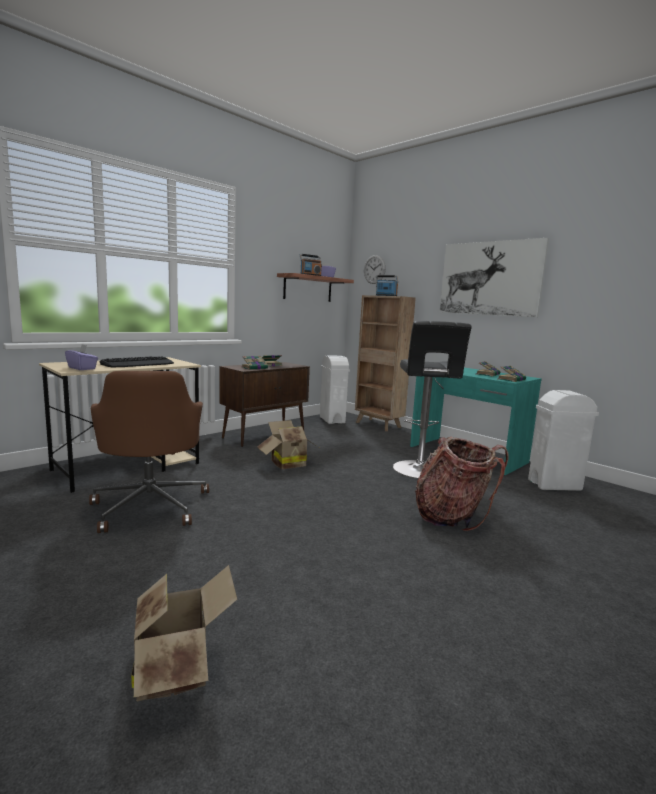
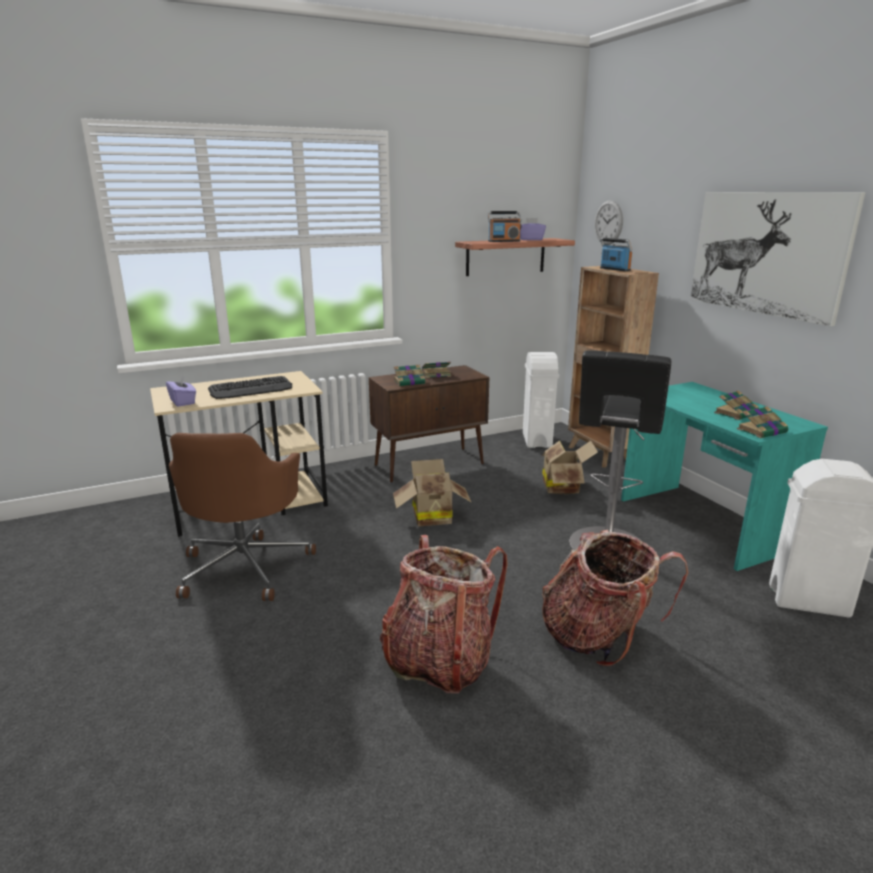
camera: 20 degrees right, 10 degrees up
cardboard box [131,565,237,702] -> cardboard box moved to [541,440,598,495]
none -> backpack [380,535,508,694]

